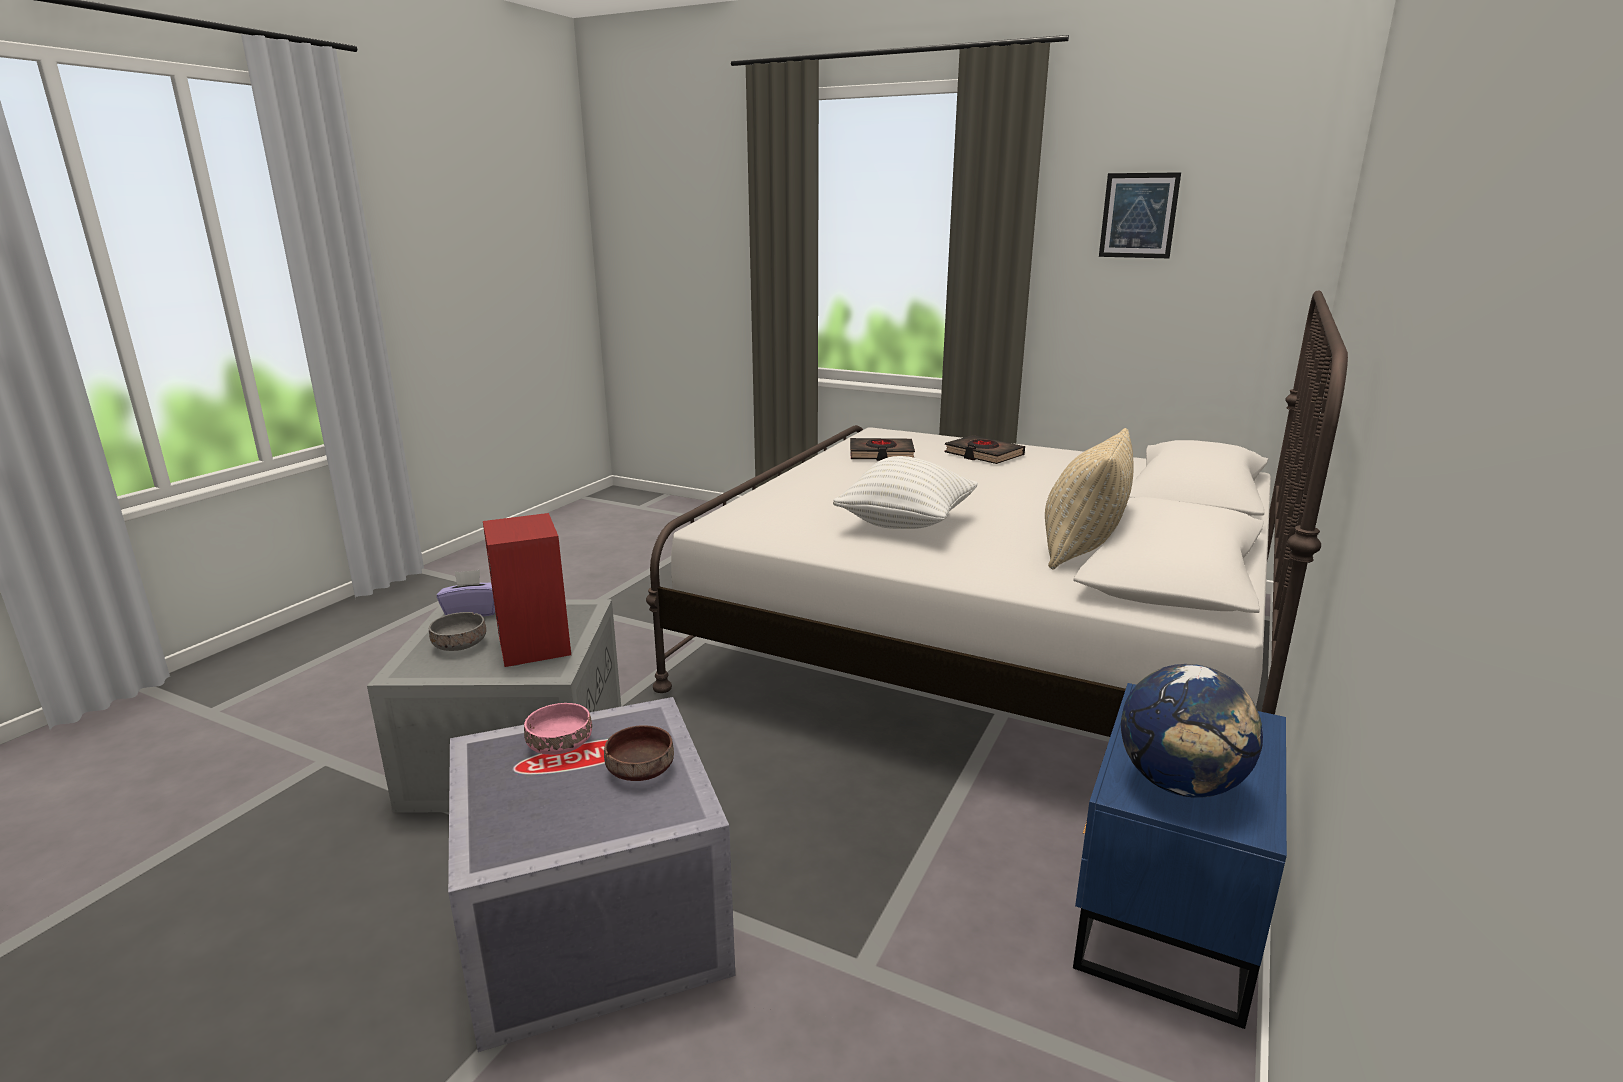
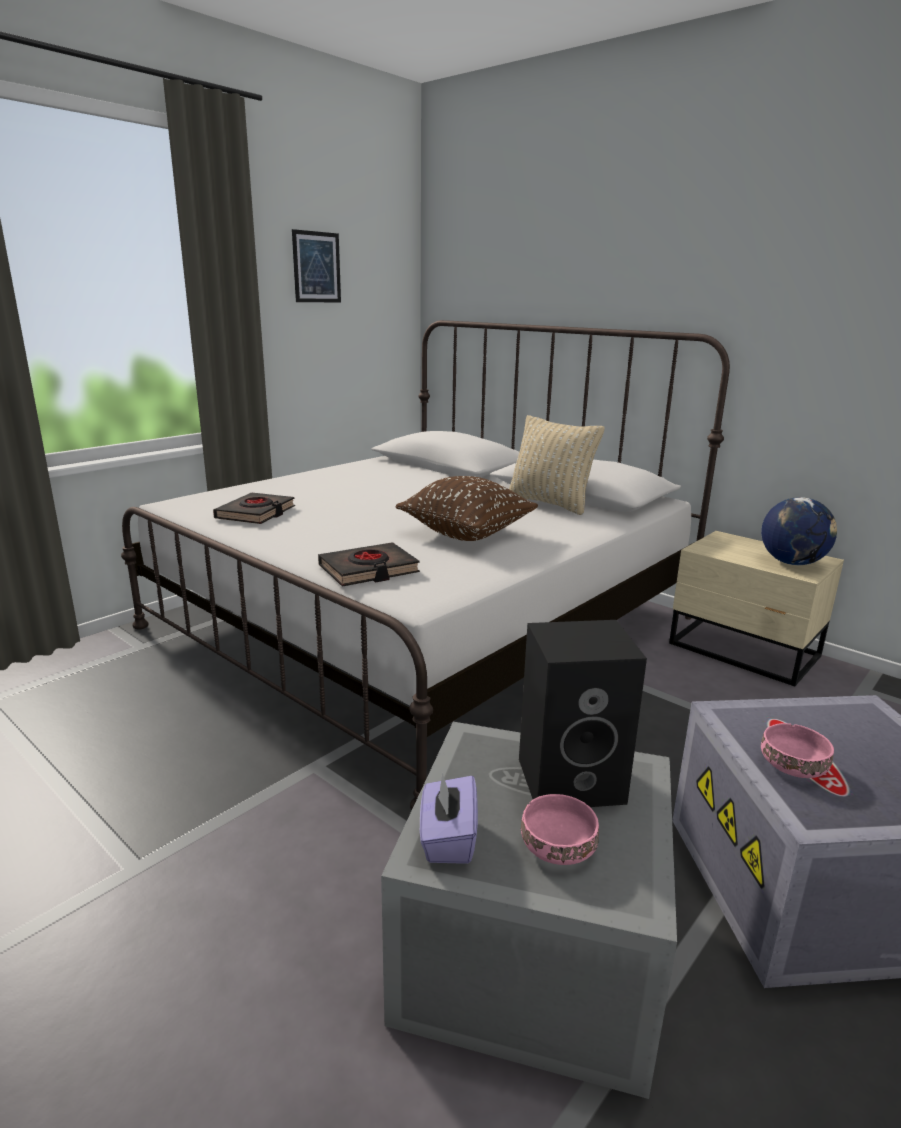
camera: 75 degrees left, 0 degrees up
grey bowl [429,612,486,651] -> pink bowl [521,794,599,865]
red speaker [483,513,571,667] -> black speaker [519,620,647,807]
brown bowl [604,725,674,781] -> none
white pillow [833,456,978,529] -> brown pillow [396,476,538,541]
black book [944,435,1025,464] -> black book moved to [318,542,420,587]
blue nightstand [1073,683,1287,1029] -> beige nightstand [669,531,844,687]

